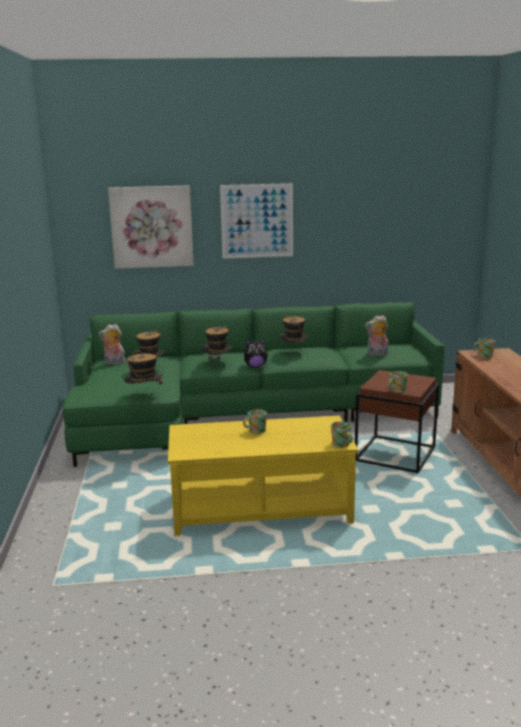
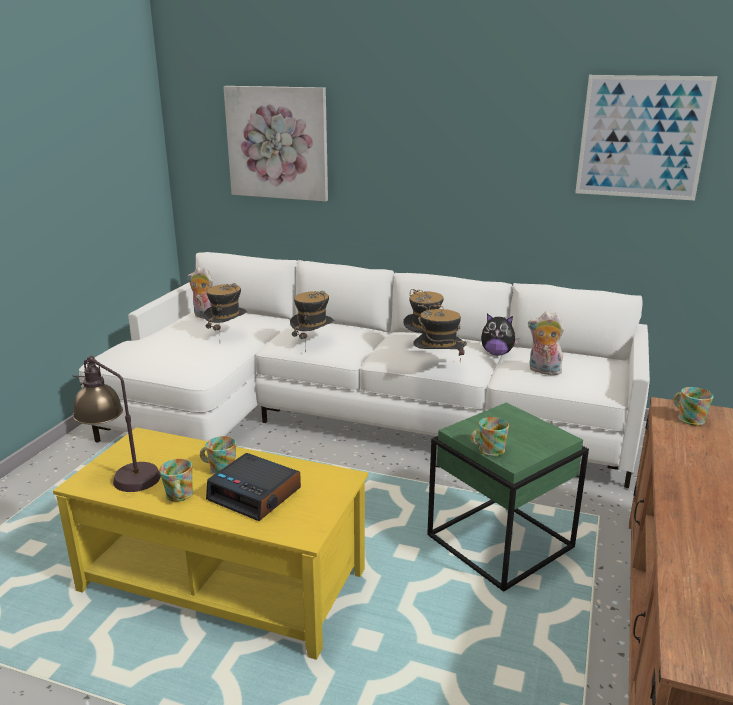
camera: 25 degrees right, 5 degrees up
green sofa [63,302,445,467] -> white sofa [79,252,650,488]
hat [124,349,163,390] -> hat moved to [413,303,467,361]
picture [220,183,293,258] -> picture moved to [575,75,718,200]
plush toy [244,339,268,368] -> plush toy moved to [481,313,519,355]
mug [331,421,353,448] -> mug moved to [159,459,193,502]
brown side table [355,370,439,473] -> green side table [427,402,589,592]
none -> table lamp [72,356,161,492]
none -> alarm clock [206,453,301,521]

